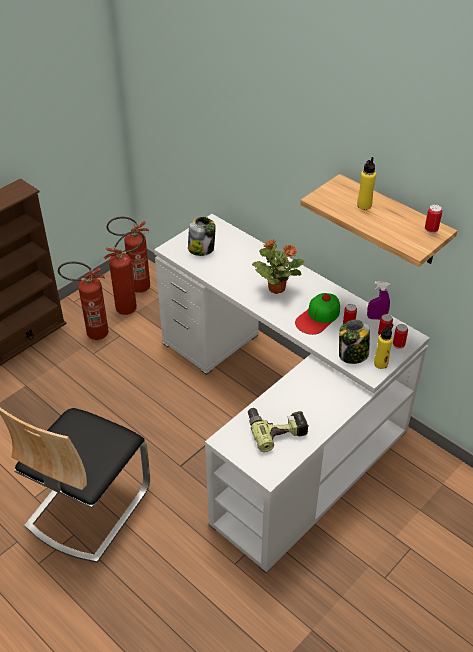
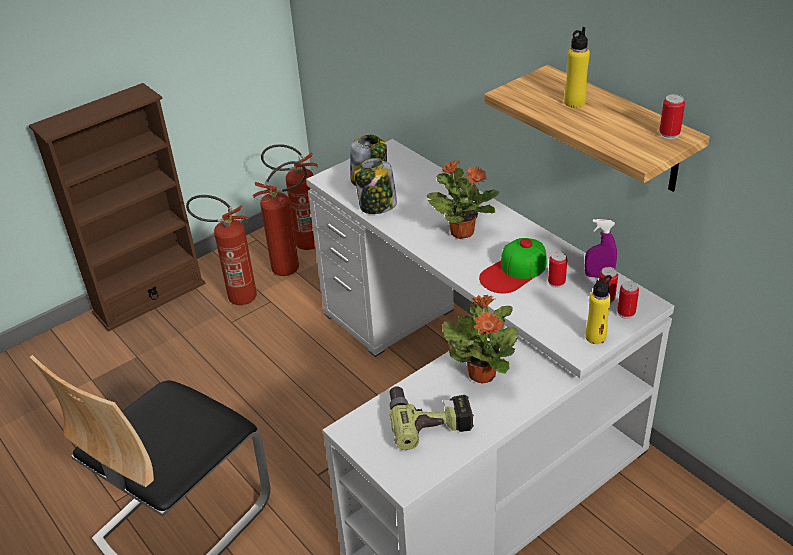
camera: 10 degrees right, 5 degrees down
jar [339,320,370,364] -> jar moved to [354,158,397,214]
none -> potted plant [442,295,518,383]

